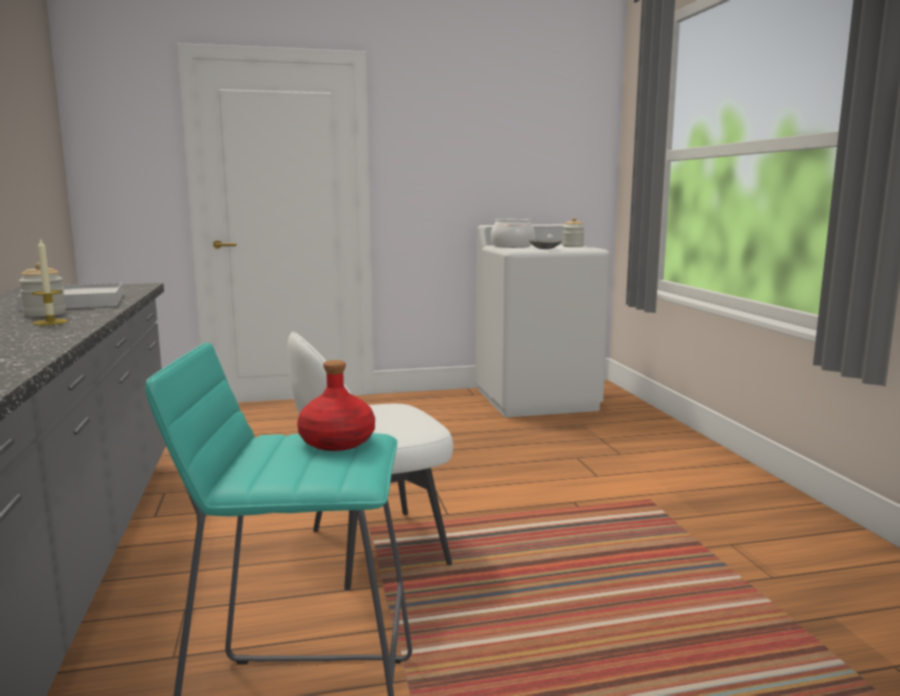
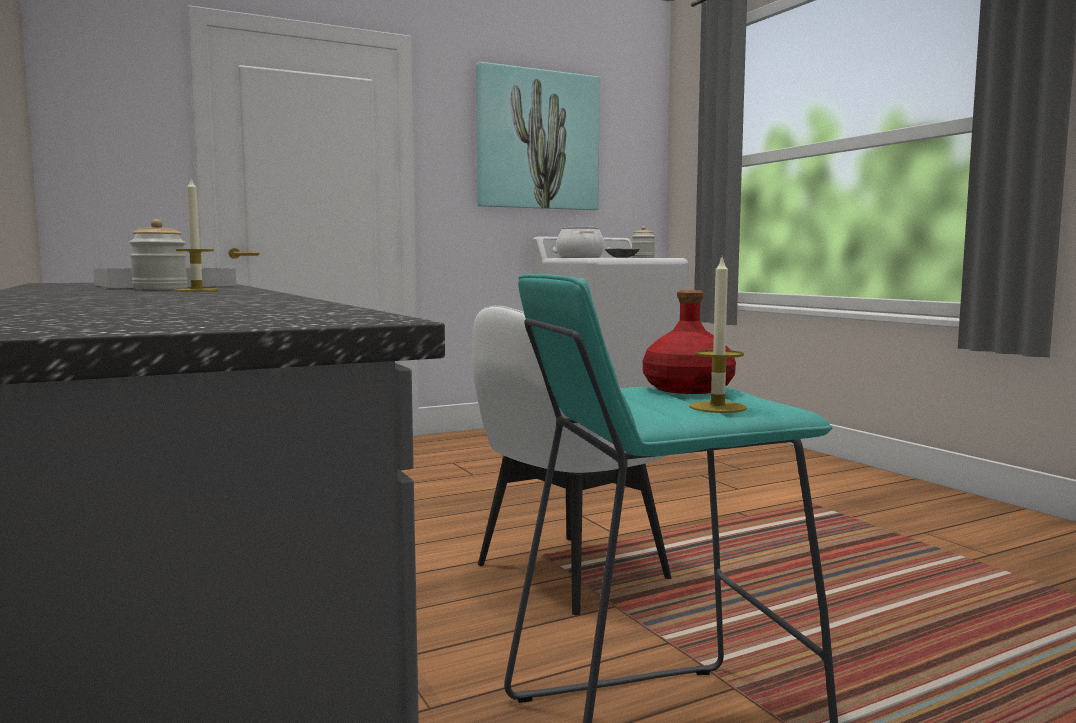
camera: 15 degrees left, 5 degrees down
none -> picture [476,62,600,210]
none -> candle [689,254,747,413]

